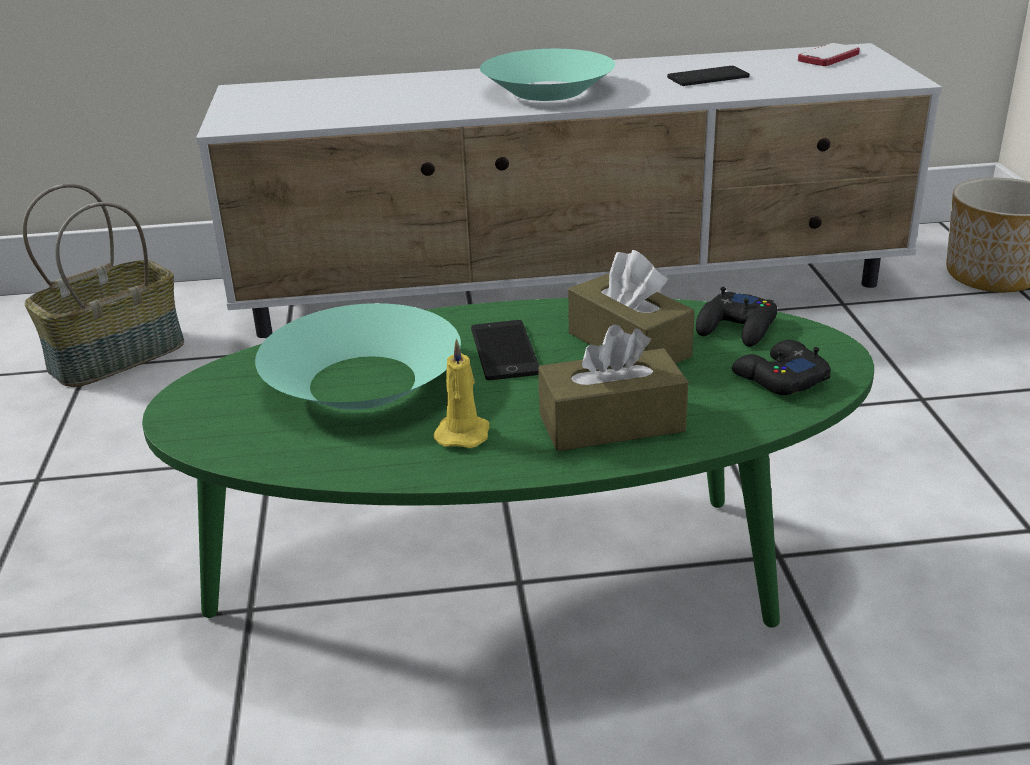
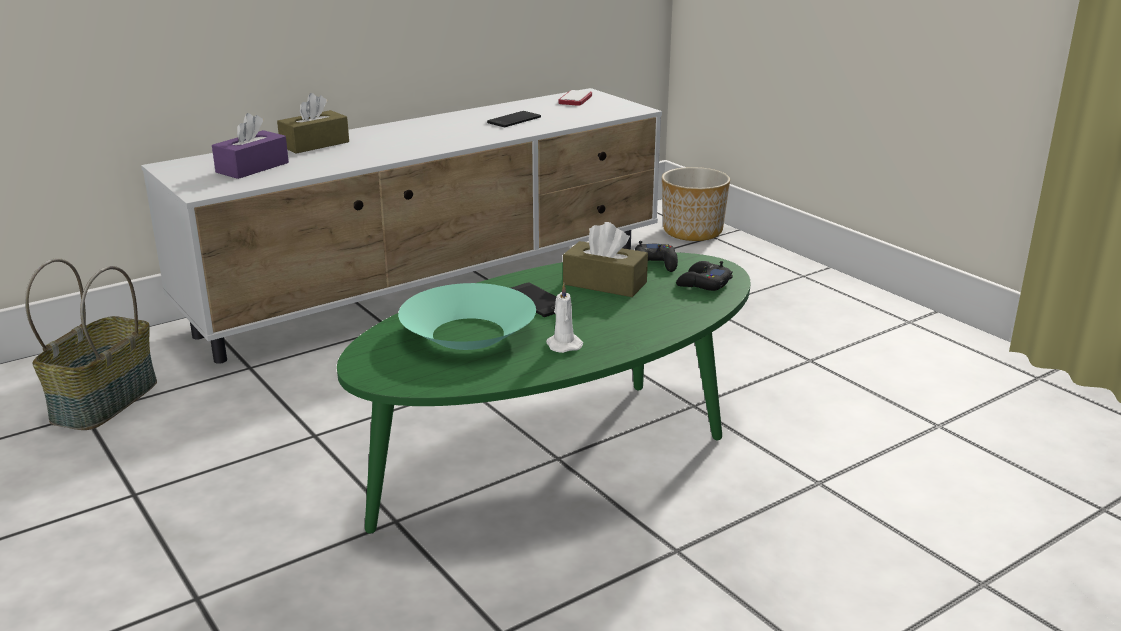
camera: 30 degrees left, 5 degrees down
yellow candle [433,338,490,448] -> white candle [546,283,583,353]
turquoise bowl [480,49,615,101] -> none
brown tissue box [538,324,688,451] -> brown tissue box moved to [277,93,349,154]
none -> purple tissue box [212,113,289,179]

